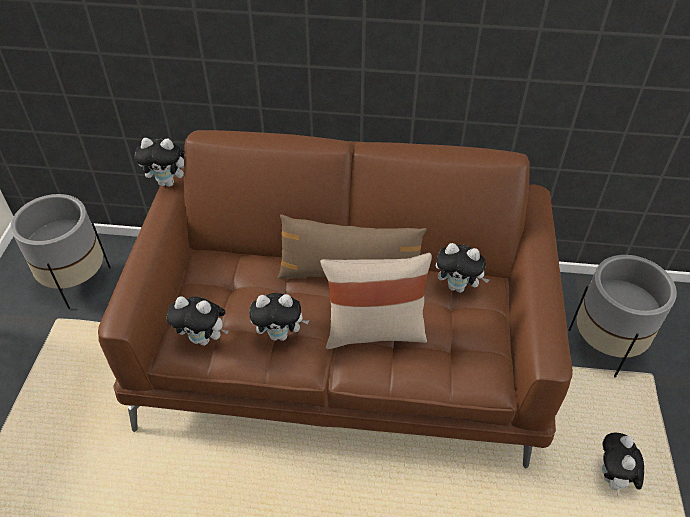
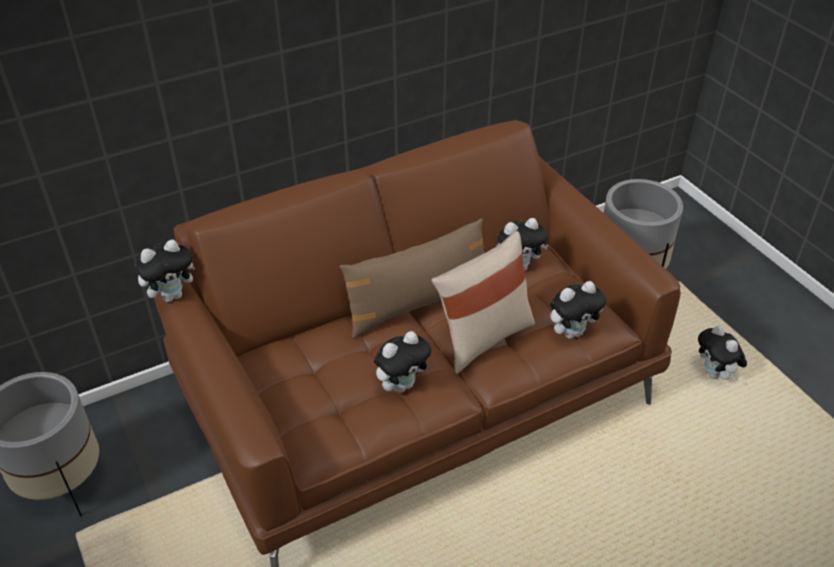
camera: 35 degrees left, 5 degrees down
plush toy [166,297,229,346] -> plush toy moved to [550,281,606,339]

